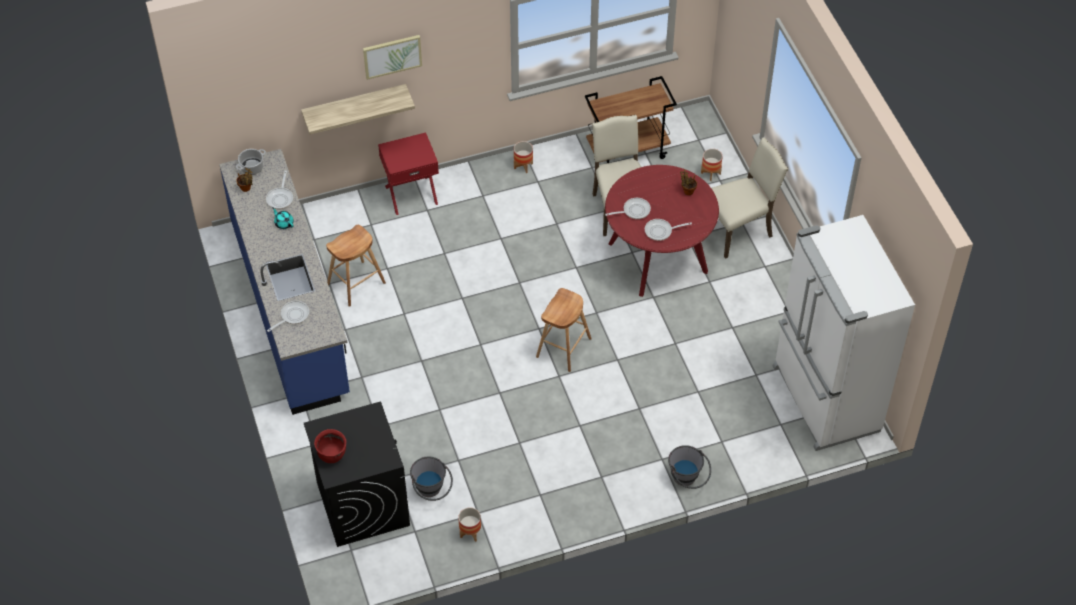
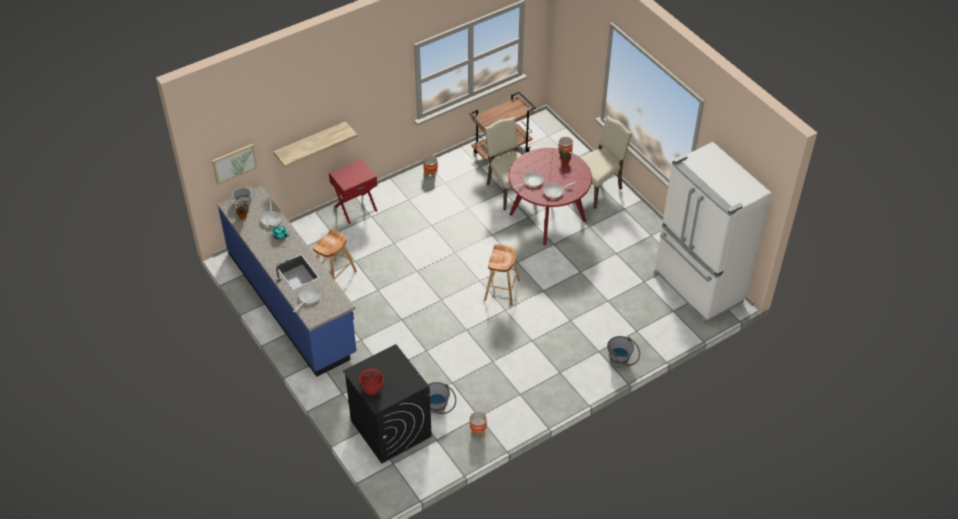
camera: 15 degrees left, 5 degrees down
picture [363,35,422,80] -> picture moved to [212,144,257,185]

